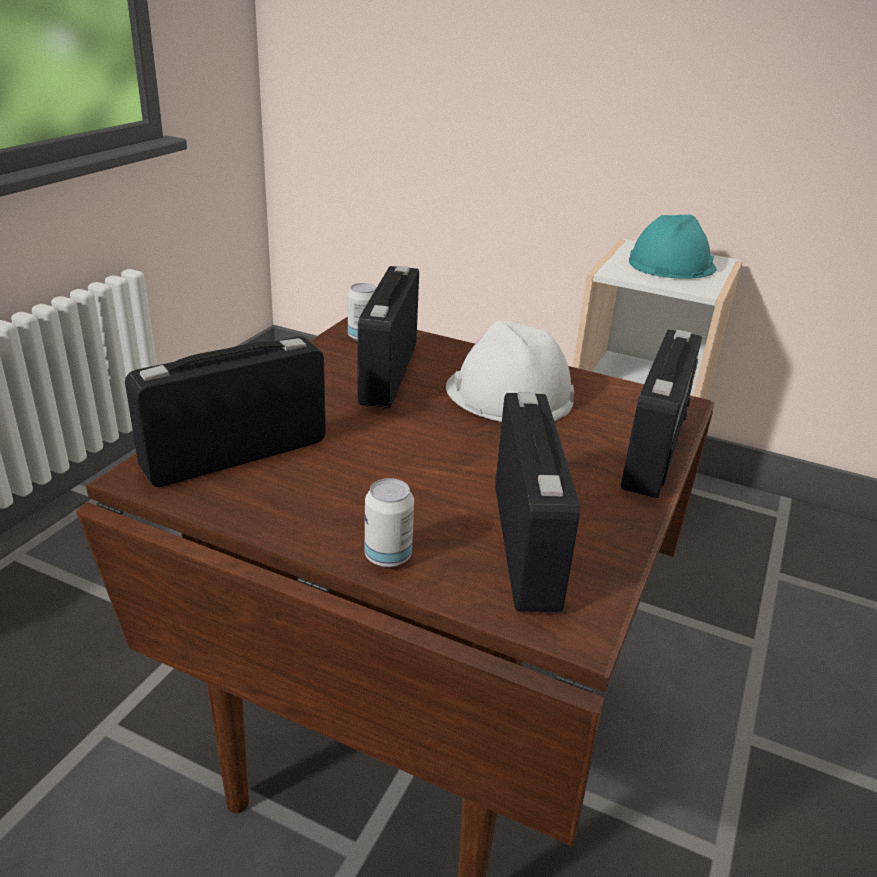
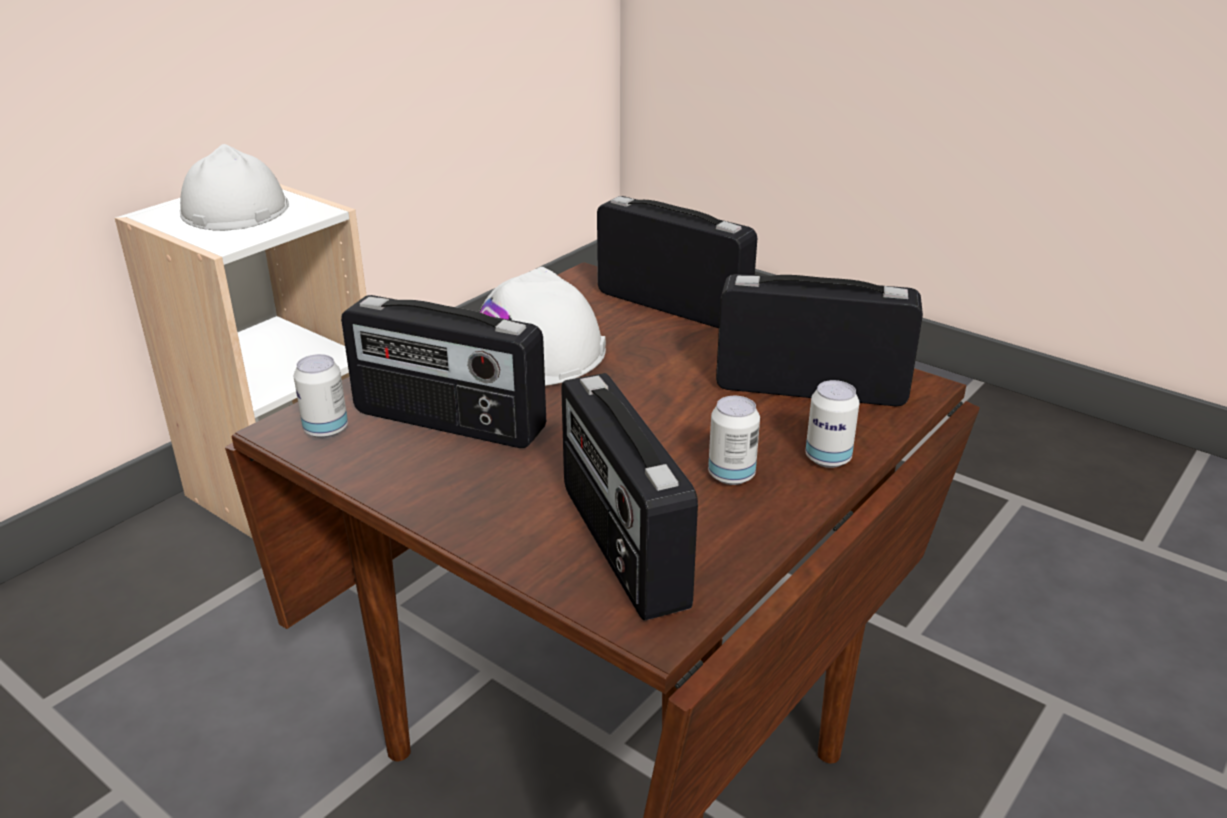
camera: 75 degrees left, 0 degrees up
turquoise hard hat [629,214,717,279] -> white hard hat [180,144,289,231]
none -> can [708,396,760,485]

